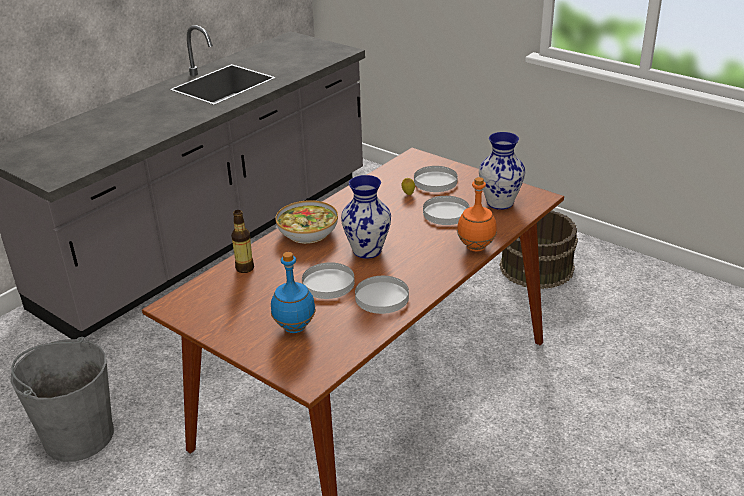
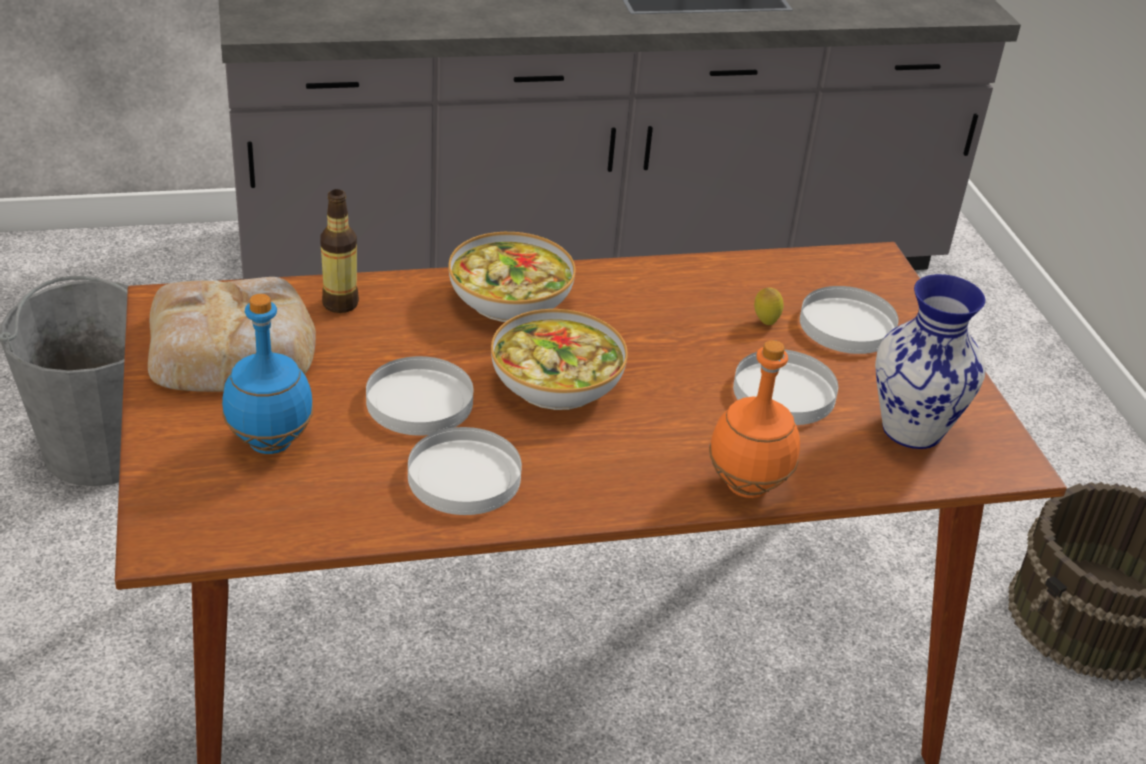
camera: 35 degrees right, 5 degrees up
vase [341,175,391,259] -> bowl [491,309,628,410]
none -> bread [148,277,316,392]

